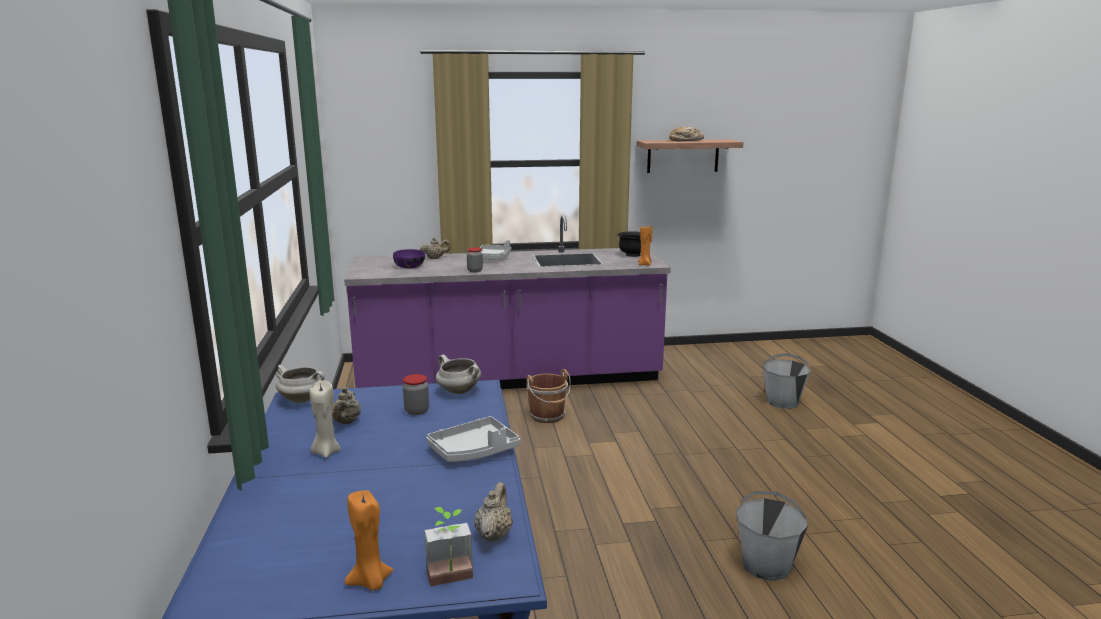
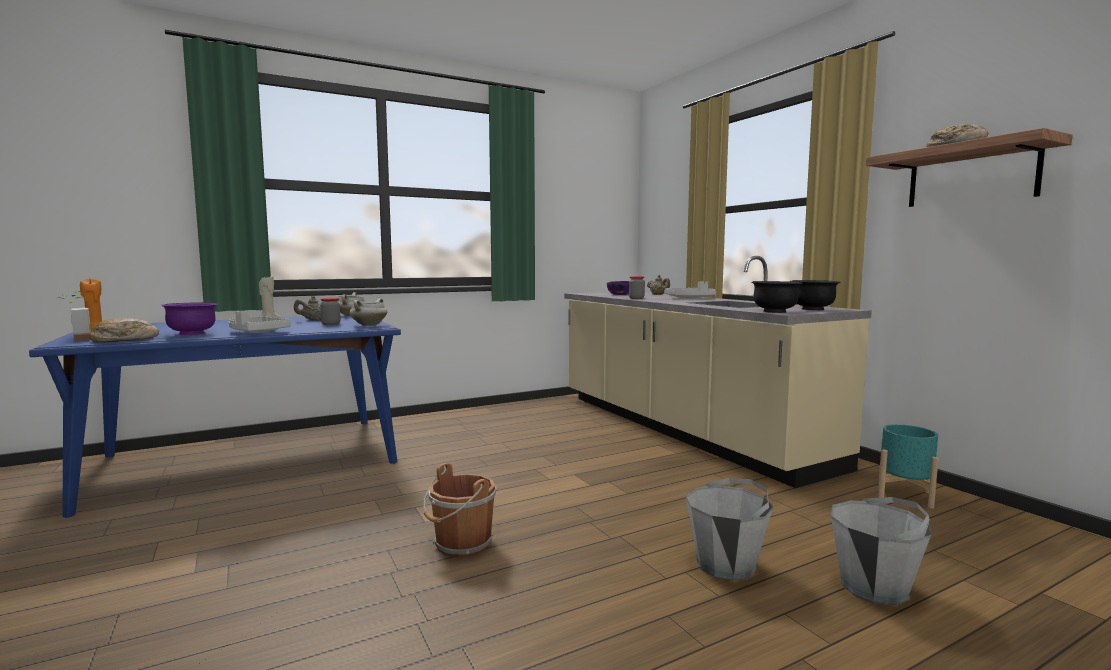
camera: 70 degrees right, 10 degrees down
purple counter [344,215,671,389] -> beige counter [564,256,872,488]
beige teapot [474,482,513,542] -> bread [90,318,159,343]
brown bucket [526,369,571,423] -> brown bucket moved to [423,463,498,557]
orange candle [638,226,652,266] -> black bowl [752,281,803,313]
grey bucket [736,491,809,581] -> grey bucket moved to [686,478,773,581]
none -> purple bowl [161,302,218,335]
none -> turquoise planter [878,424,939,509]

